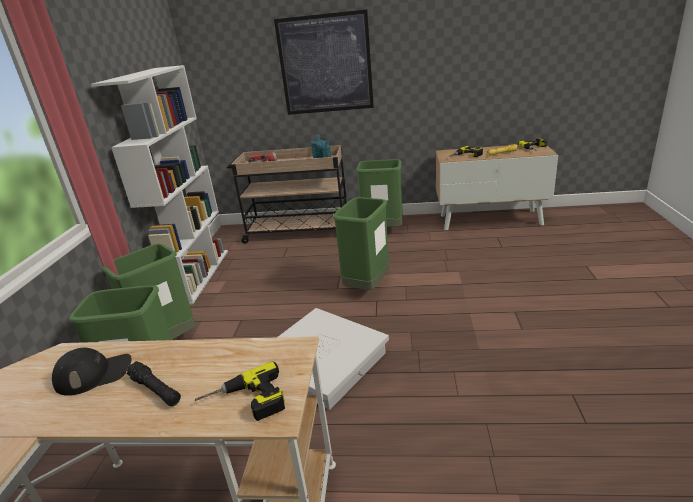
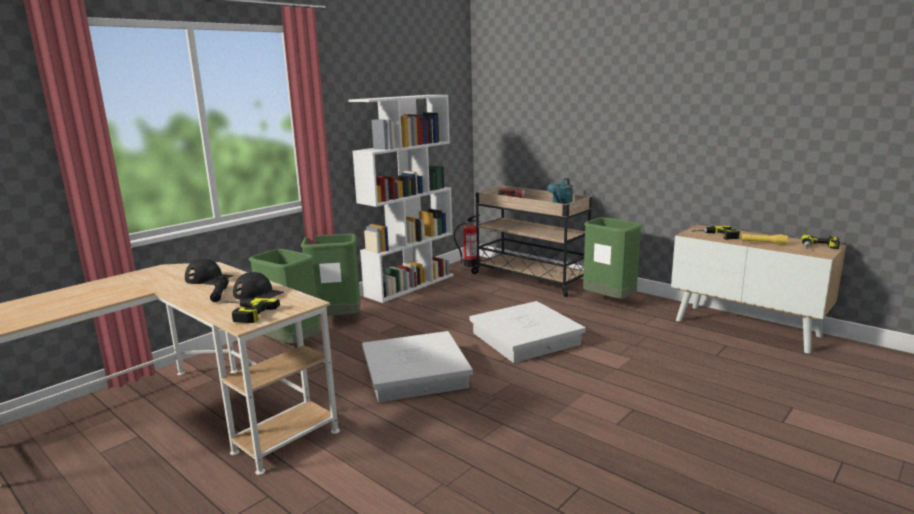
camera: 35 degrees right, 10 degrees down
picture [274,9,374,115] -> none
green trash can [333,197,389,290] -> white storage box [470,301,586,363]
none -> black cap [233,272,284,300]
none -> fire extinguisher [453,215,481,267]

